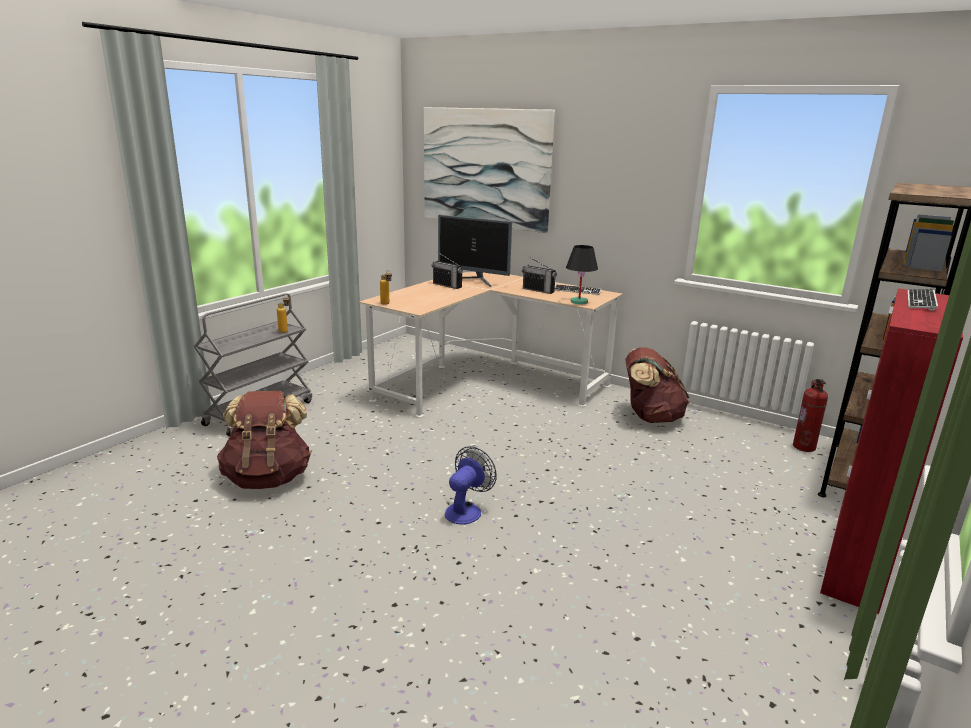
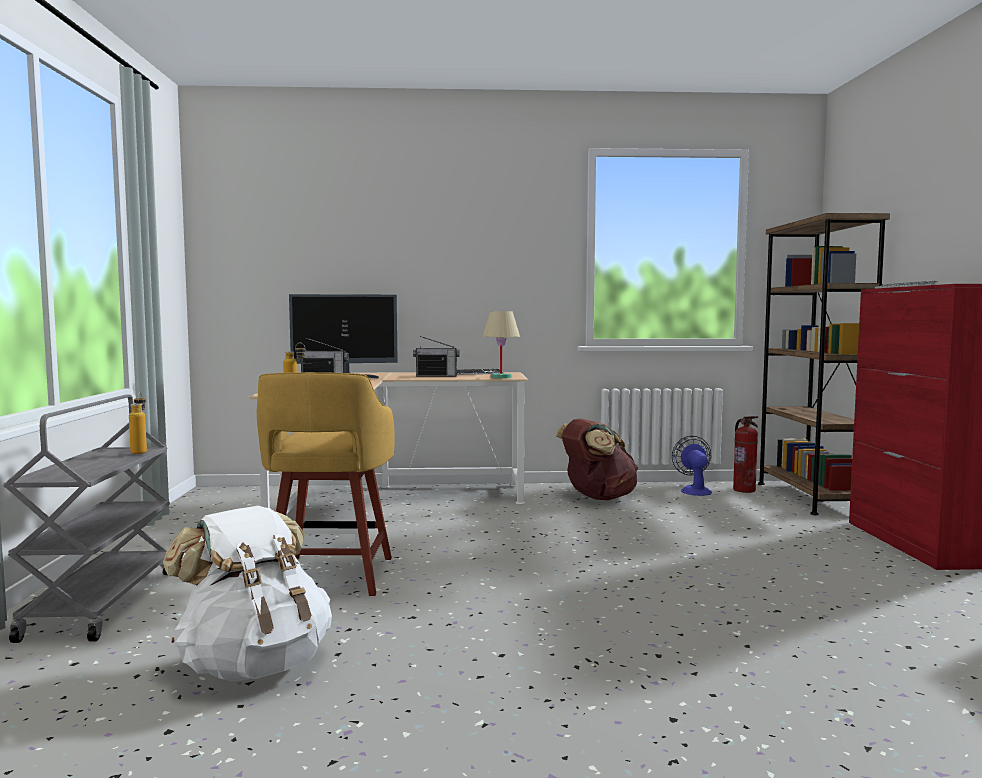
camera: 35 degrees left, 15 degrees down
brown backpack [217,391,311,489] -> white backpack [163,506,332,681]
picture [424,107,555,233] -> none
fan [445,446,497,525] -> fan moved to [672,436,712,496]
black table lamp [566,245,598,304] -> beige table lamp [482,311,520,379]
none -> yellow stool [257,372,395,596]

